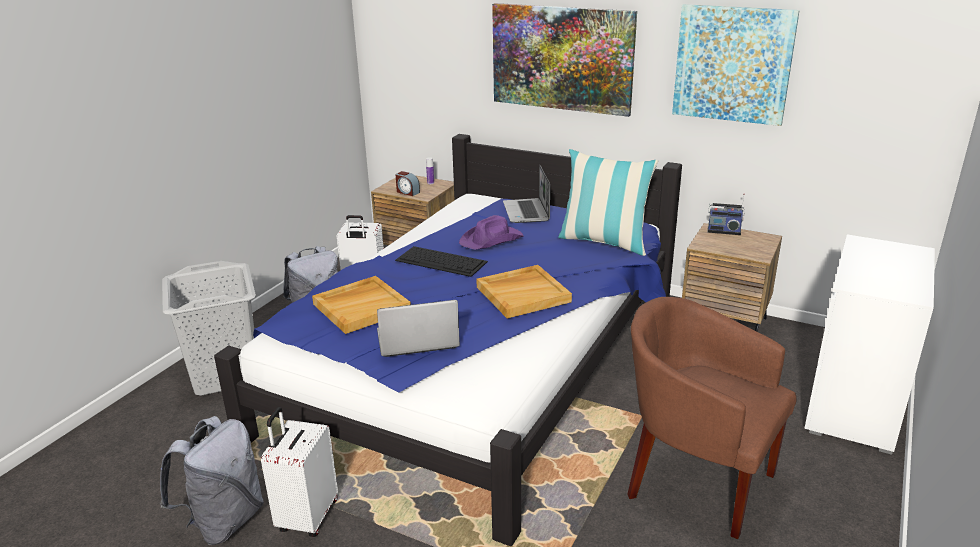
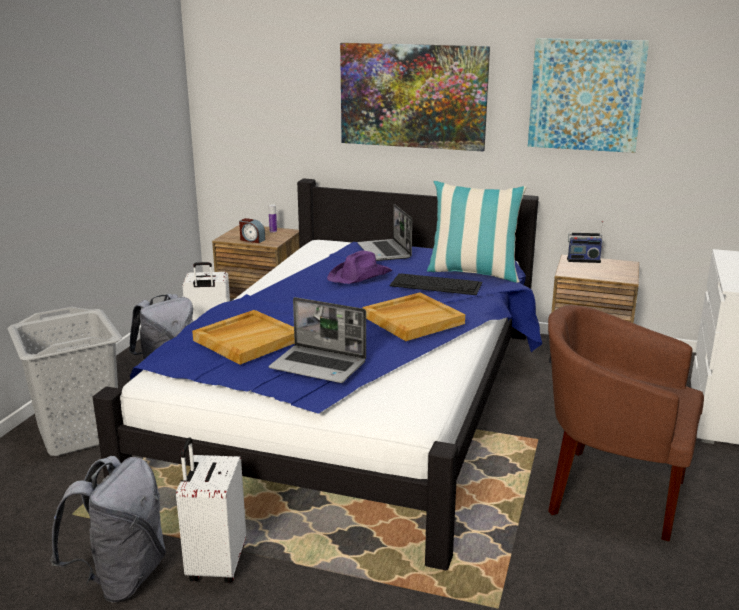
camera: 10 degrees left, 5 degrees down
laptop [377,300,460,357] -> laptop turned 135 degrees counterclockwise [269,297,366,383]
keyboard [395,246,488,277] -> keyboard moved to [389,273,482,295]

